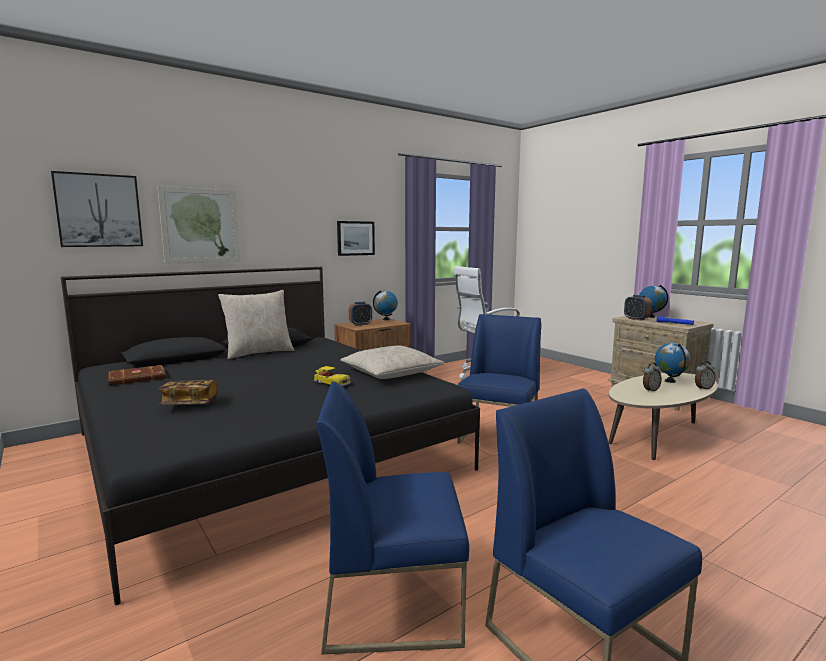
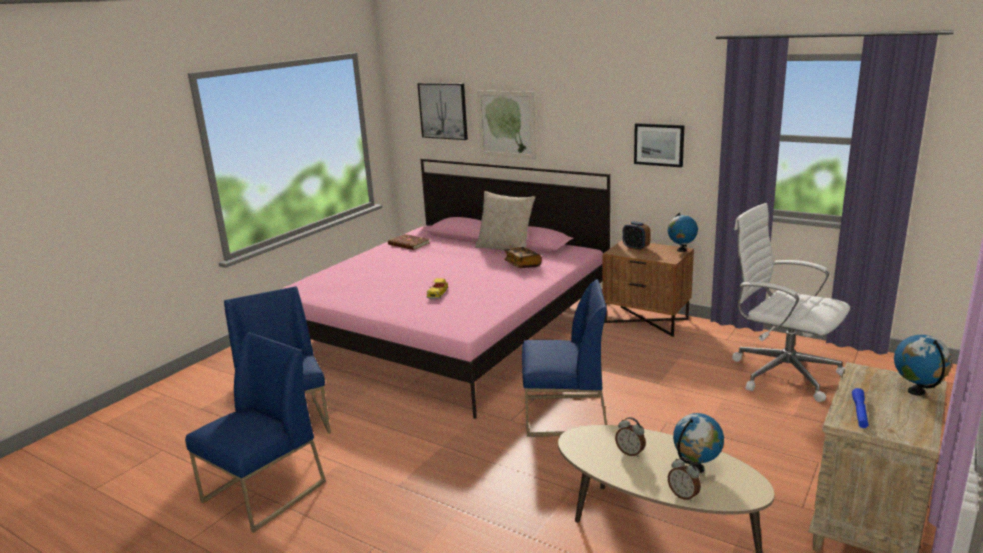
camera: 70 degrees right, 10 degrees up
black bed [61,267,480,605] -> pink bed [282,158,610,419]
book [159,380,217,405] -> book moved to [504,247,542,268]
beige pillow [340,345,445,379] -> none
alarm clock [624,295,652,320] -> none

